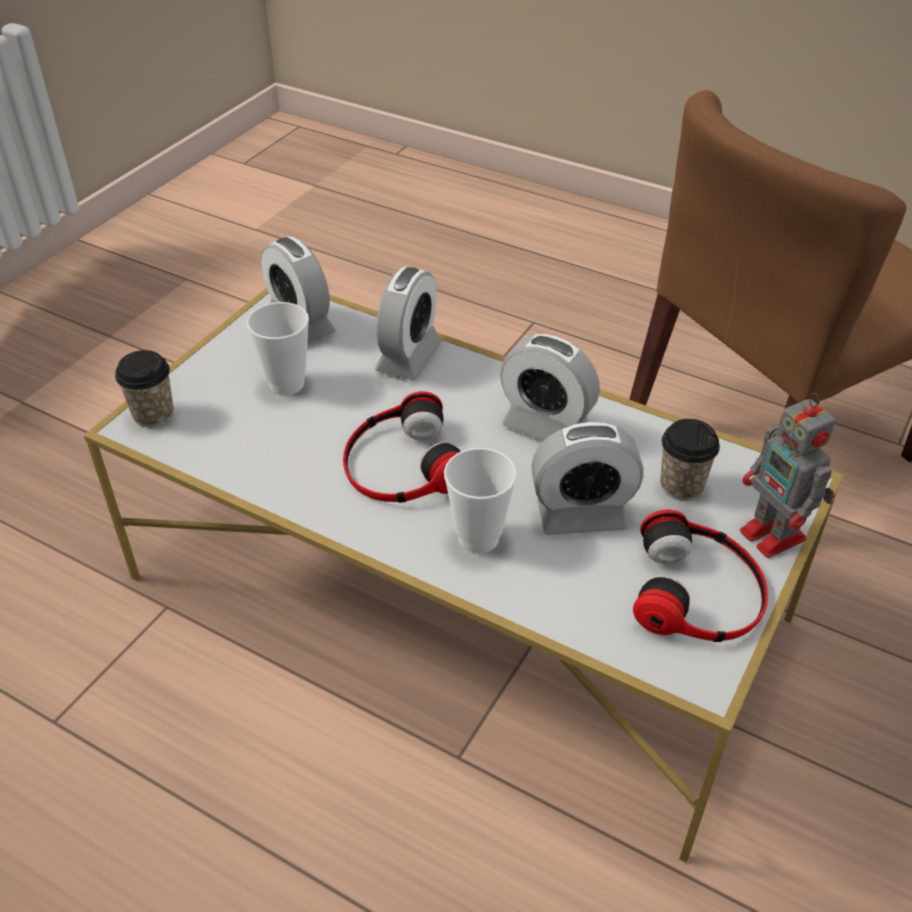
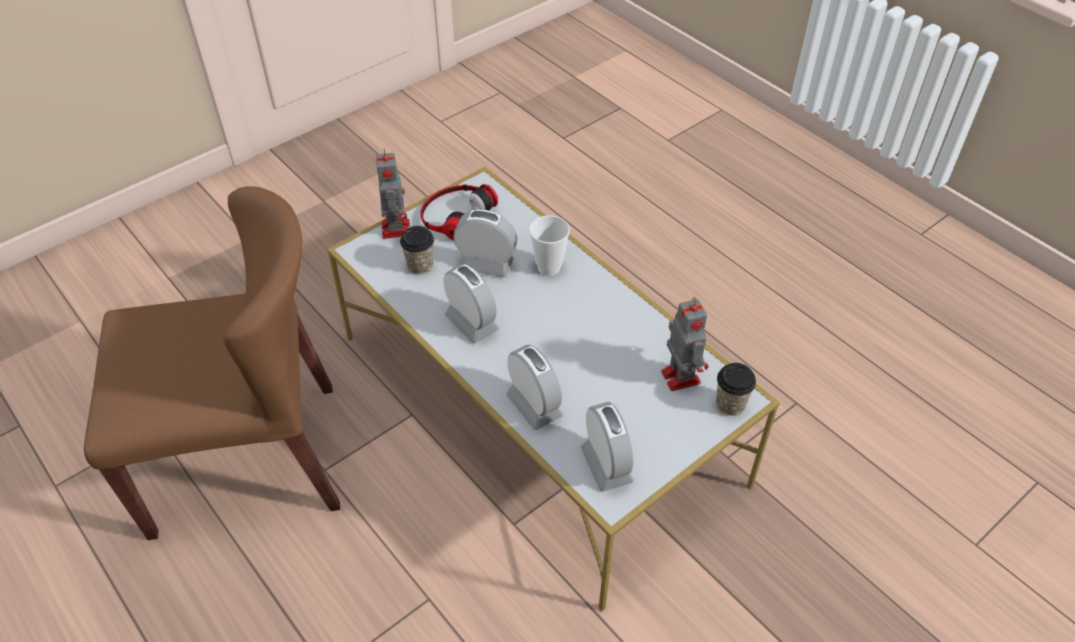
camera: 160 degrees left, 5 degrees up
cup [247,302,309,395] -> none
headphones [343,391,461,503] -> none
alarm clock [375,266,442,380] -> alarm clock turned 105 degrees clockwise [506,345,563,430]
none -> toy robot [661,297,709,391]

